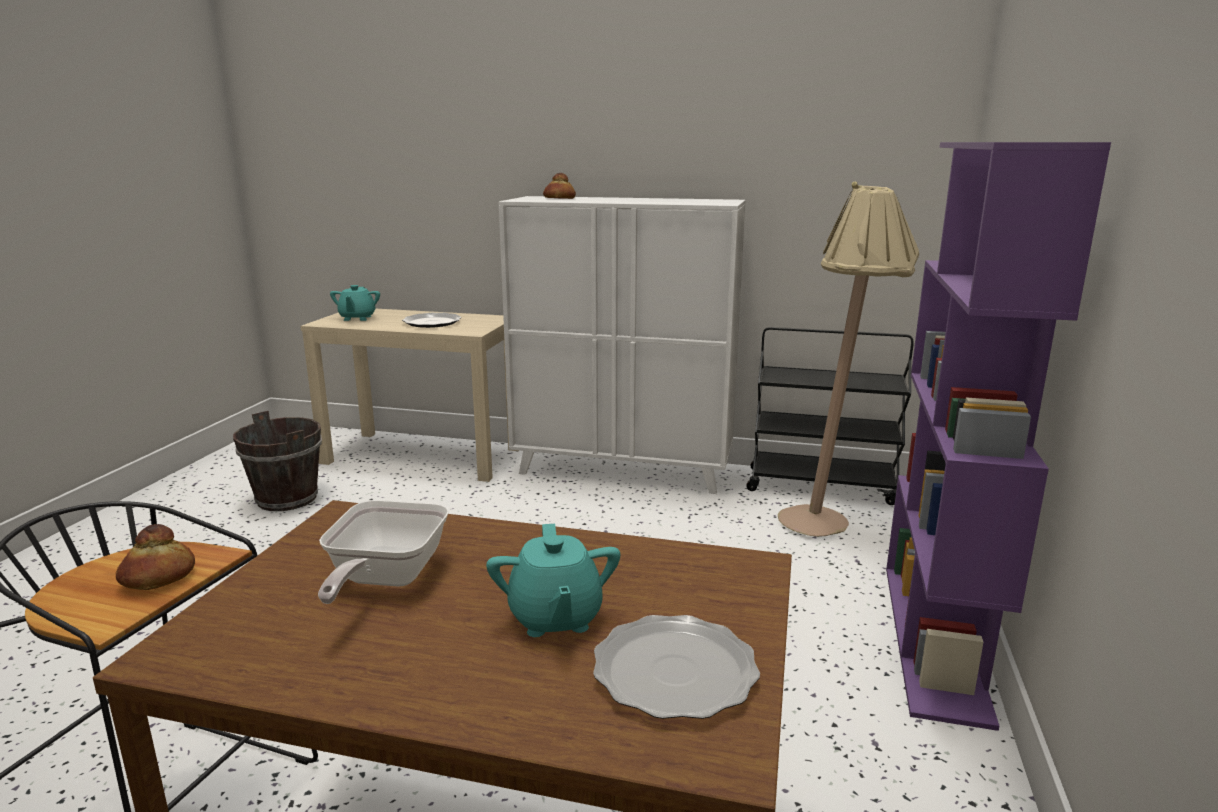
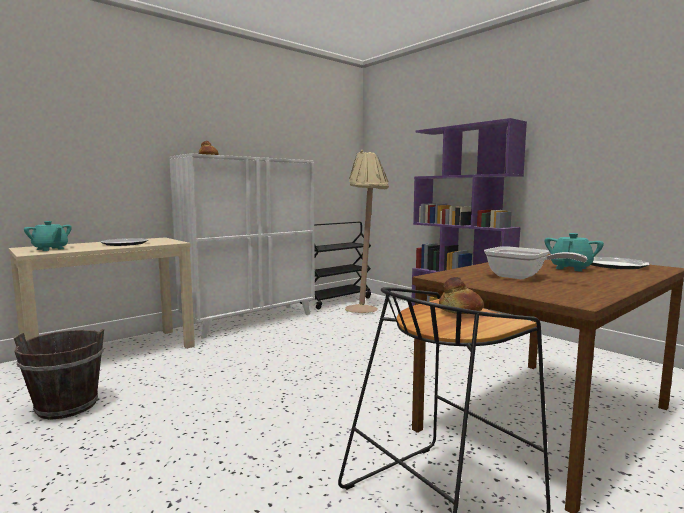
camera: 55 degrees left, 10 degrees down
turquoise teapot [486,524,620,637] -> turquoise teapot turned 75 degrees counterclockwise [545,233,604,271]

